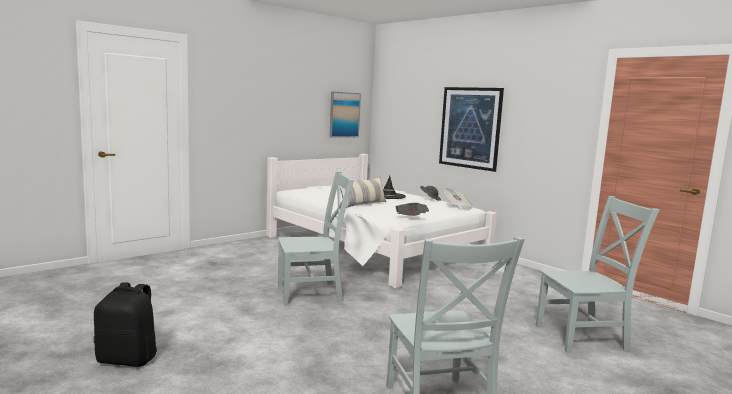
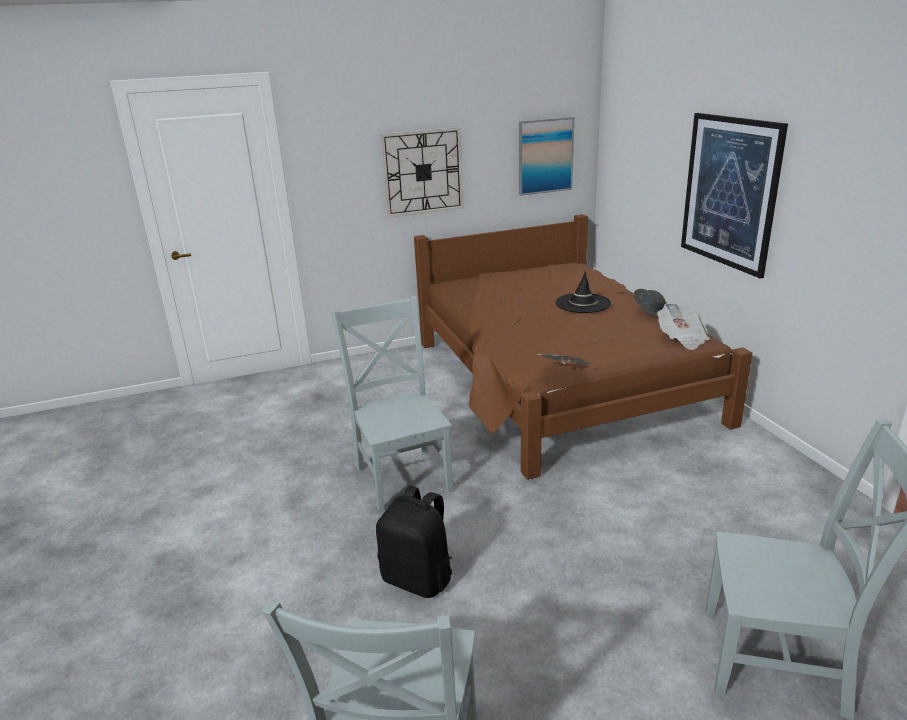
camera: 25 degrees right, 15 degrees up
black backpack [94,282,157,367] -> black backpack moved to [376,485,452,598]
white bed [266,154,497,288] -> brown bed [414,214,752,480]
grey chair [278,171,354,305] -> grey chair turned 120 degrees counterclockwise [331,296,453,511]
pillow [340,176,386,208] -> none
none -> wall clock [381,127,464,218]

